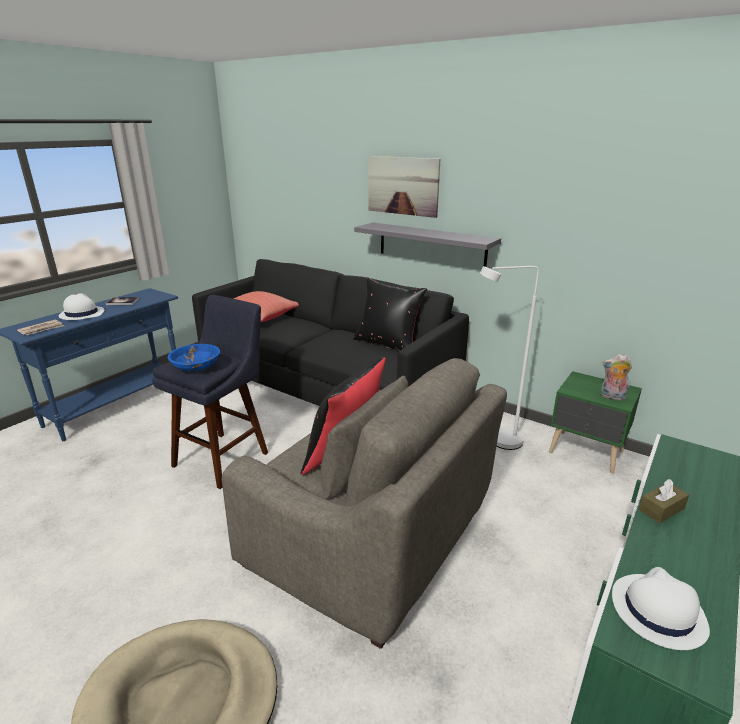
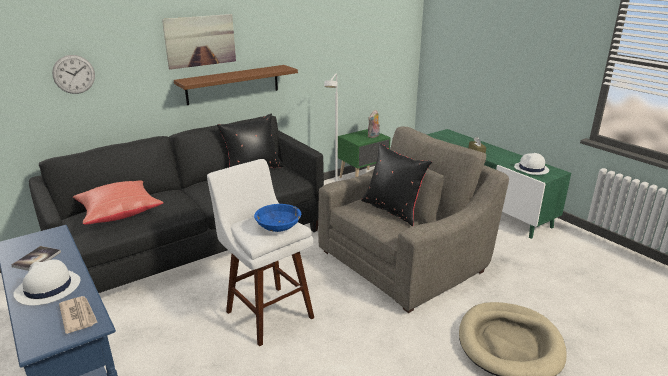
camera: 70 degrees left, 0 degrees up
blue stool [152,295,268,489] -> white stool [207,159,314,346]
grey shelf [354,223,501,267] -> brown shelf [174,65,298,105]
none -> wall clock [52,55,95,94]

